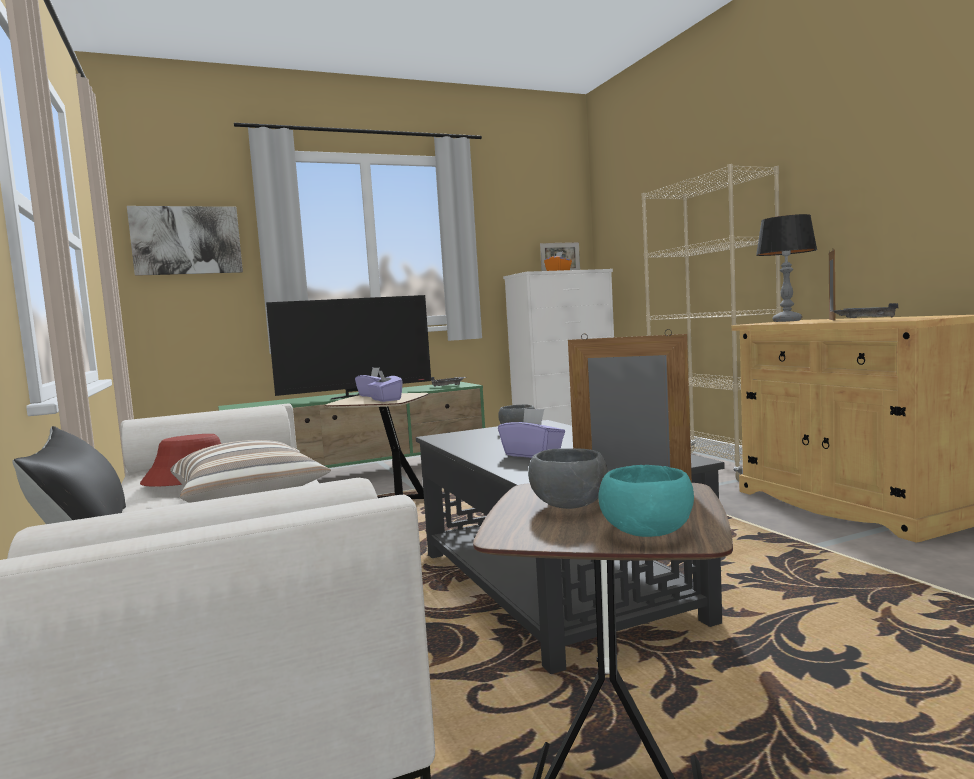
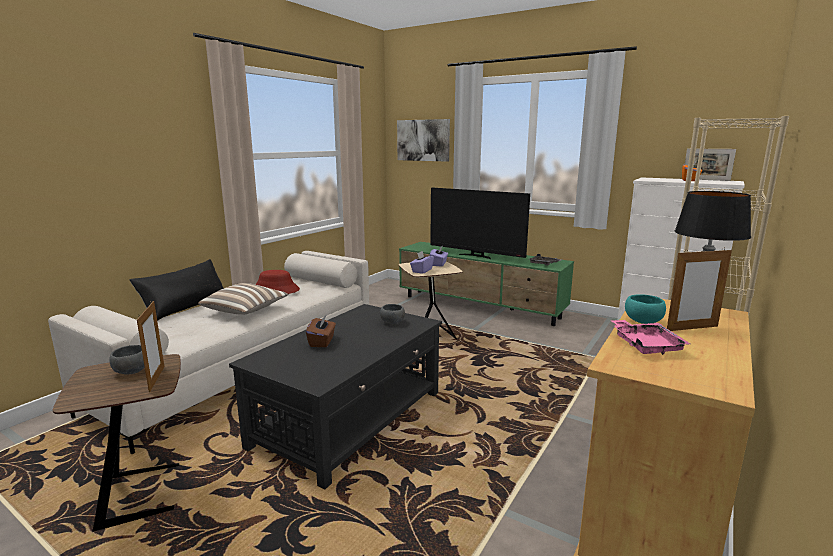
camera: 55 degrees right, 10 degrees up
purple tissue box [498,408,565,458] -> brown tissue box [306,314,336,347]
turquoise bowl [598,465,694,537] -> turquoise bowl moved to [625,294,666,324]
grey tray [830,303,899,318] -> pink tray [610,320,690,355]

